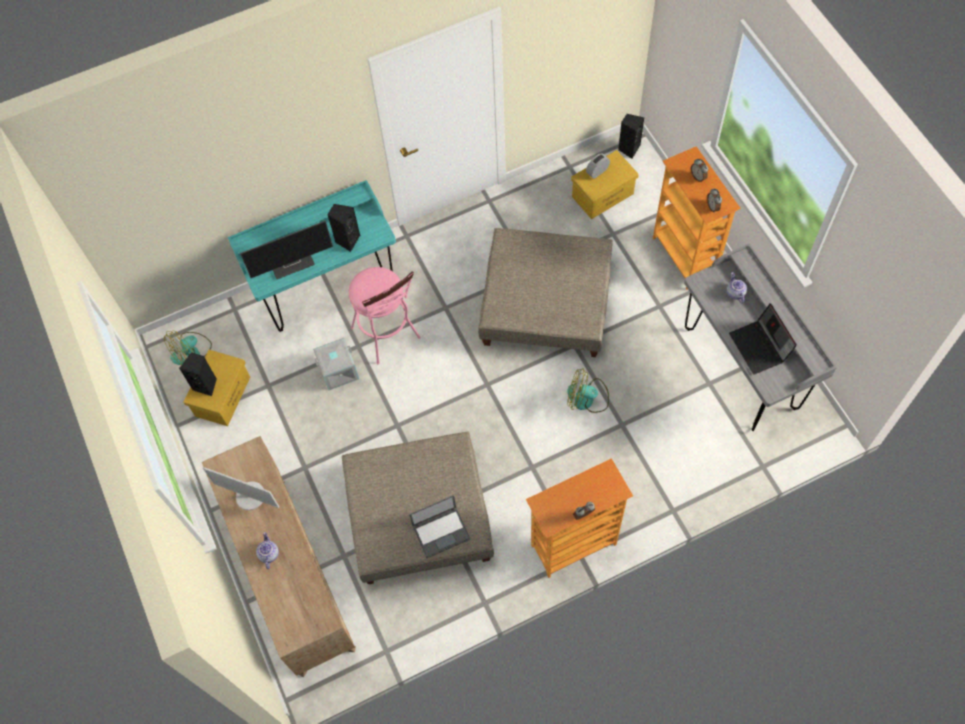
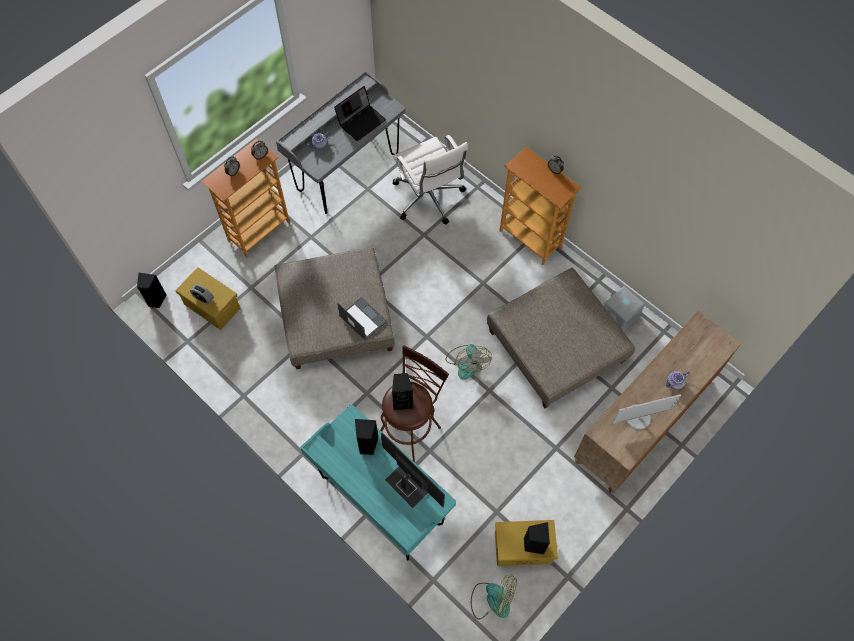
camera: 115 degrees left, 0 degrees up
monitor [203,467,279,510] -> monitor turned 75 degrees clockwise [612,394,681,429]
grey storage box [313,338,359,390] -> grey storage box moved to [604,286,645,331]
pink stool [349,267,421,364] -> brown stool [380,345,449,463]
laptop [409,495,471,559] -> laptop moved to [337,297,387,341]
fan [567,368,609,413] -> fan moved to [446,344,492,379]
none -> black speaker [392,373,413,410]
none -> white office chair [393,135,468,225]

